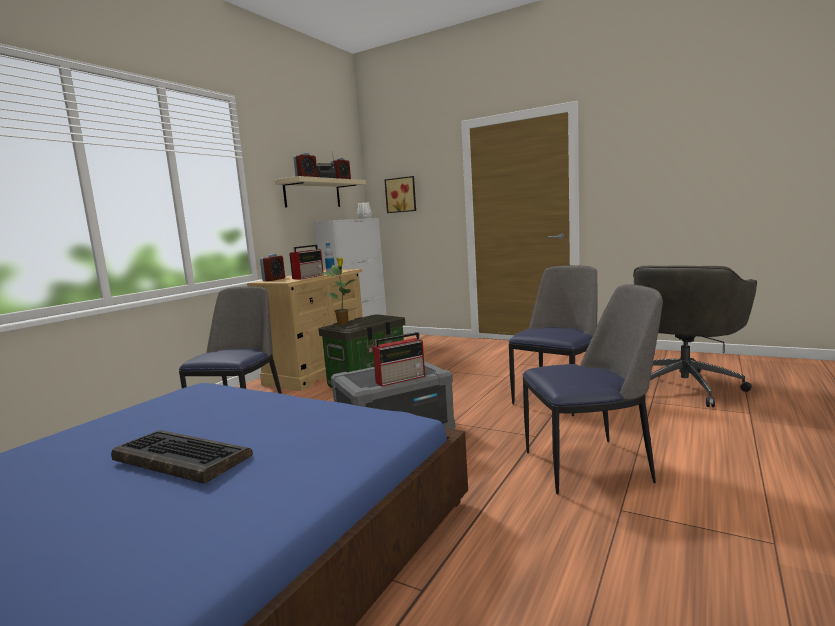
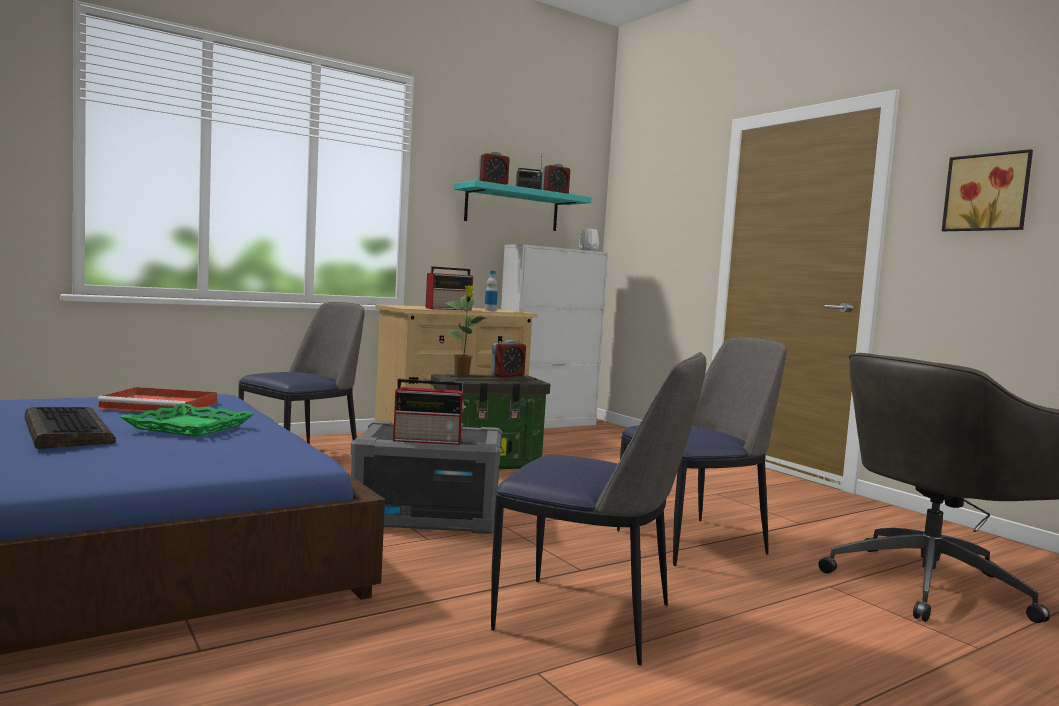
camera: 25 degrees right, 5 degrees down
alarm clock [260,254,285,281] -> alarm clock moved to [491,340,526,377]
beige shelf [275,176,366,208] -> turquoise shelf [454,180,592,231]
picture [385,176,416,213] -> picture moved to [942,149,1033,231]
none -> red tray [97,387,217,414]
none -> green tray [120,403,254,437]

